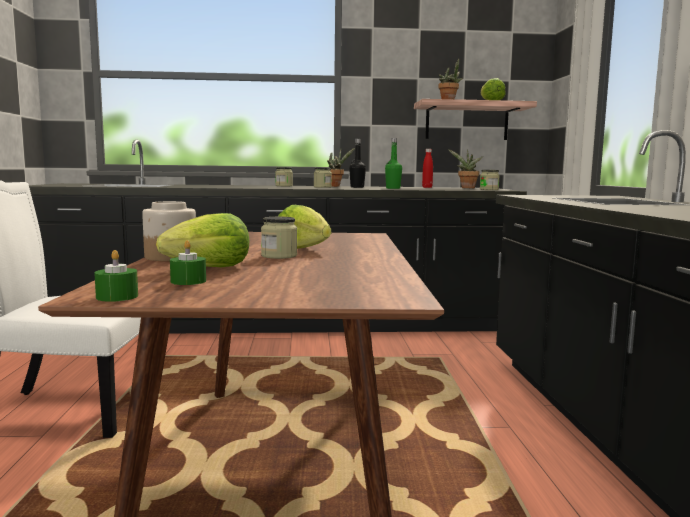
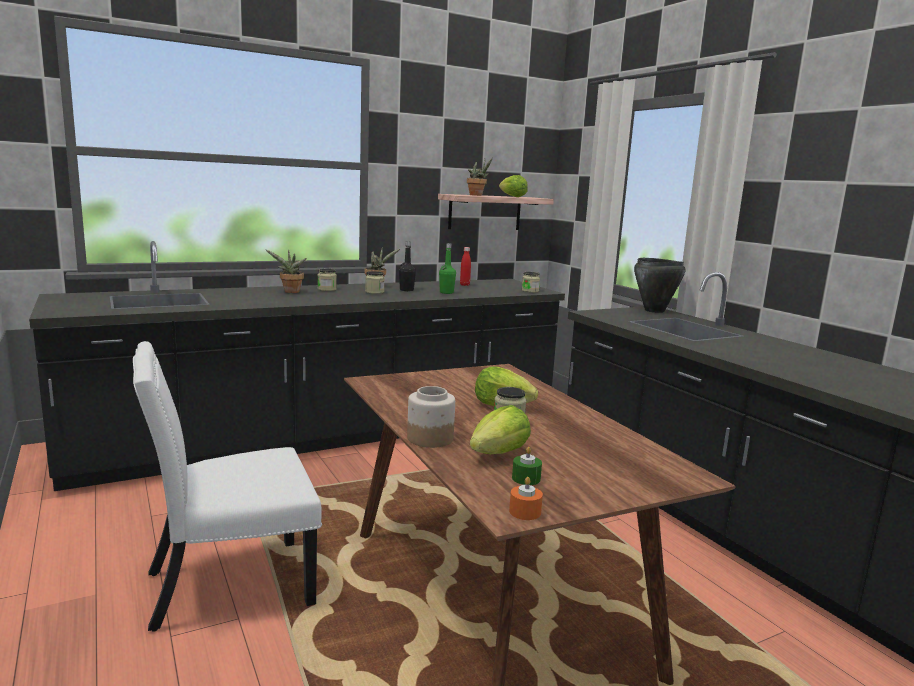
camera: 25 degrees left, 5 degrees up
green candle [94,250,138,302] -> orange candle [509,477,543,520]
potted plant [448,149,483,188] -> potted plant moved to [266,249,307,293]
none -> black cooking pot [634,258,685,313]

